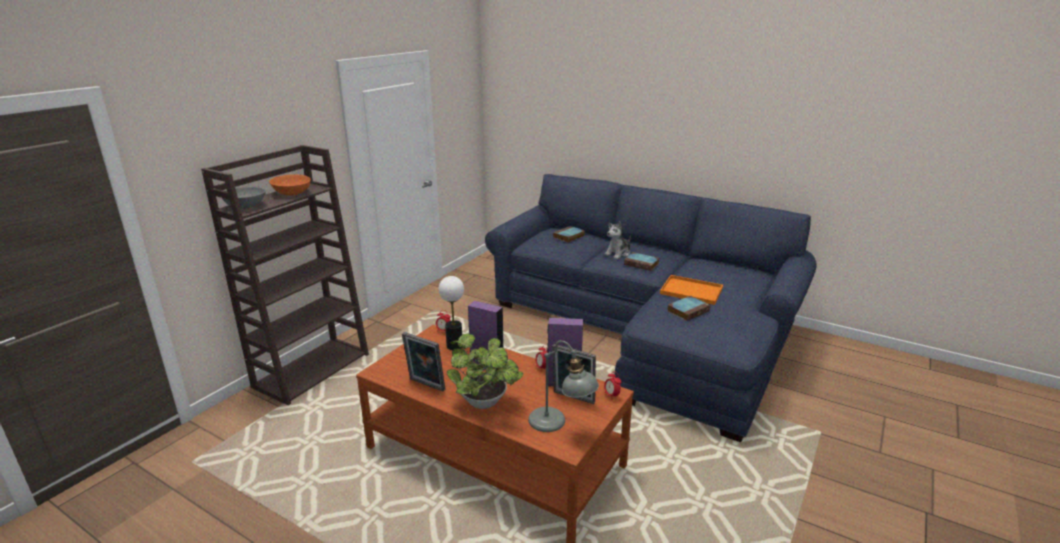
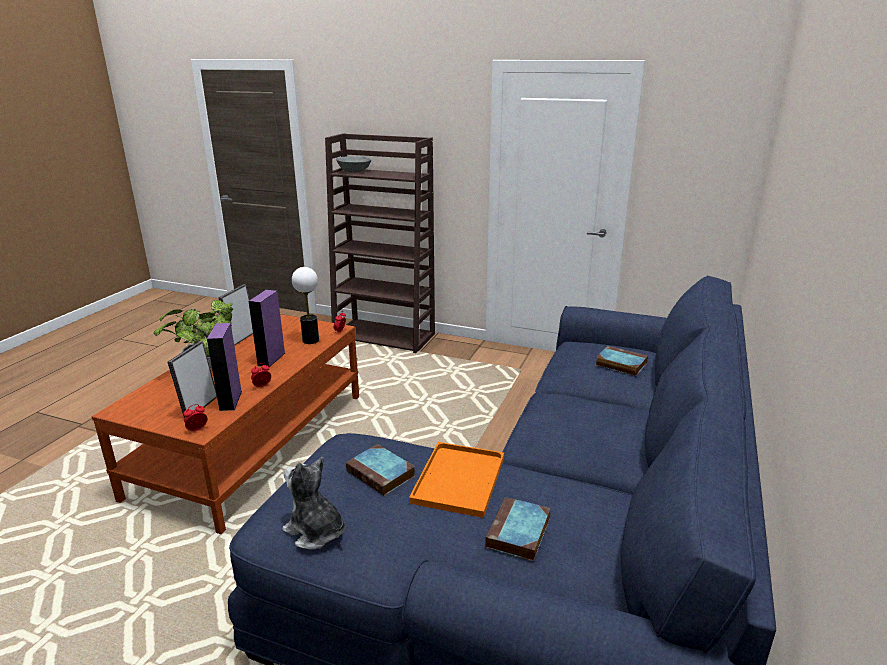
camera: 80 degrees right, 0 degrees up
orange bowl [269,174,311,195] -> none
grey table lamp [528,340,599,432] -> none
plush toy [604,221,631,259] -> plush toy moved to [282,457,346,550]
book [624,252,659,271] -> book moved to [485,497,551,561]

